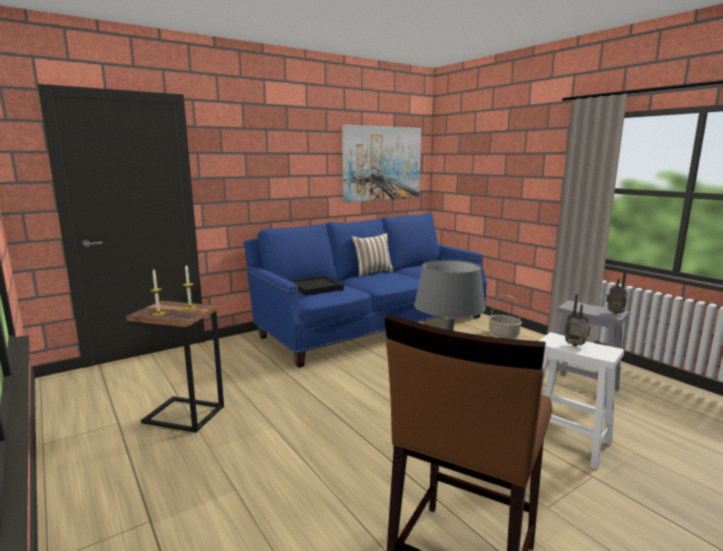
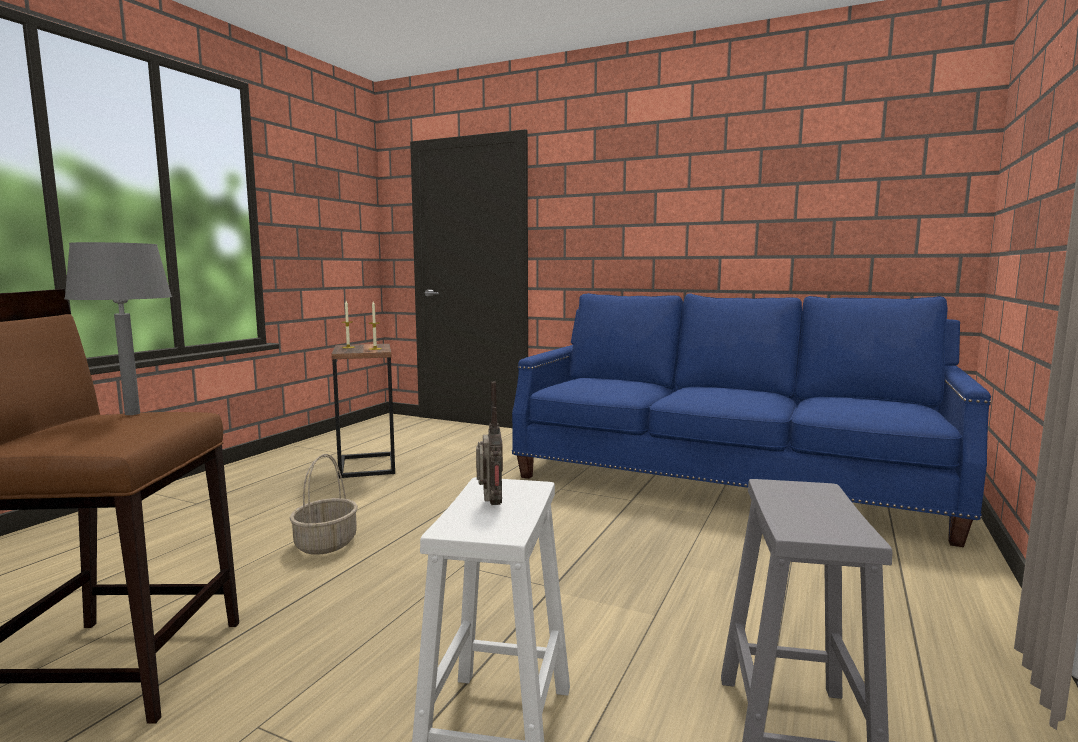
camera: 60 degrees right, 5 degrees down
black tray [289,275,344,296] -> none
picture [342,125,421,202] -> none
pillow [351,233,394,277] -> none
basket [489,294,522,339] -> basket moved to [290,454,358,555]
radio [606,271,628,314] -> none

